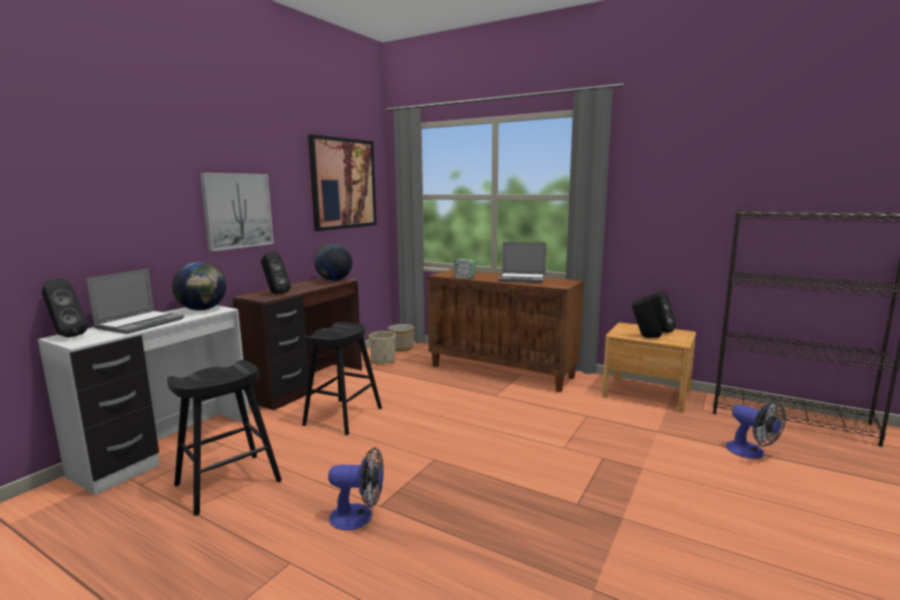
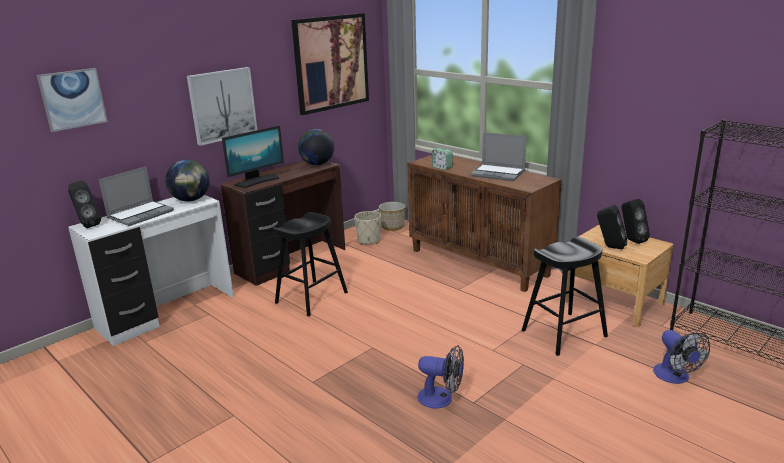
camera: 15 degrees right, 10 degrees up
black stool [167,360,282,516] -> black stool moved to [522,237,608,356]
black speaker [261,252,291,294] -> monitor [222,125,284,188]
fan [328,447,384,531] -> fan moved to [417,345,464,408]
none -> picture [37,68,108,132]

